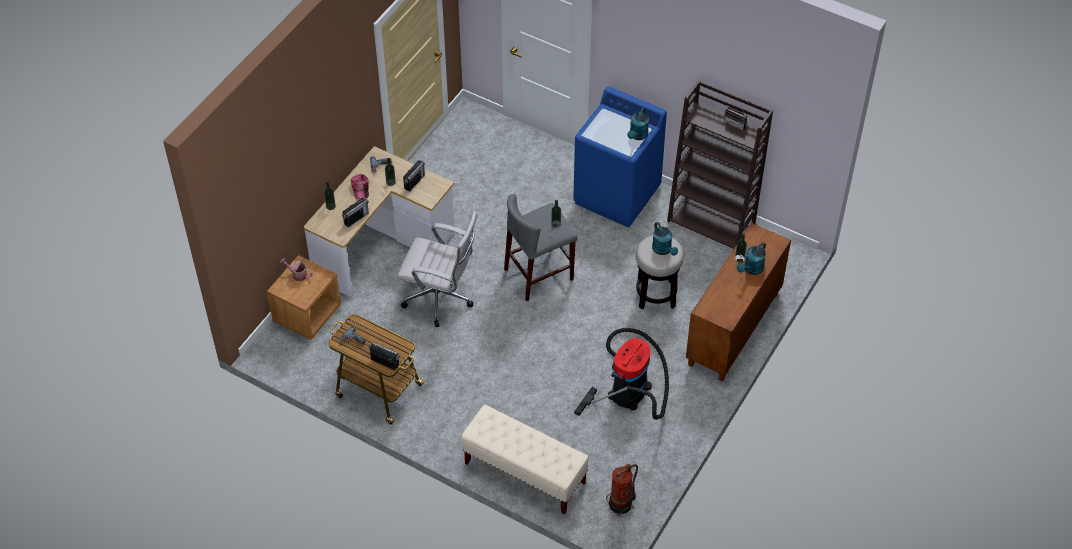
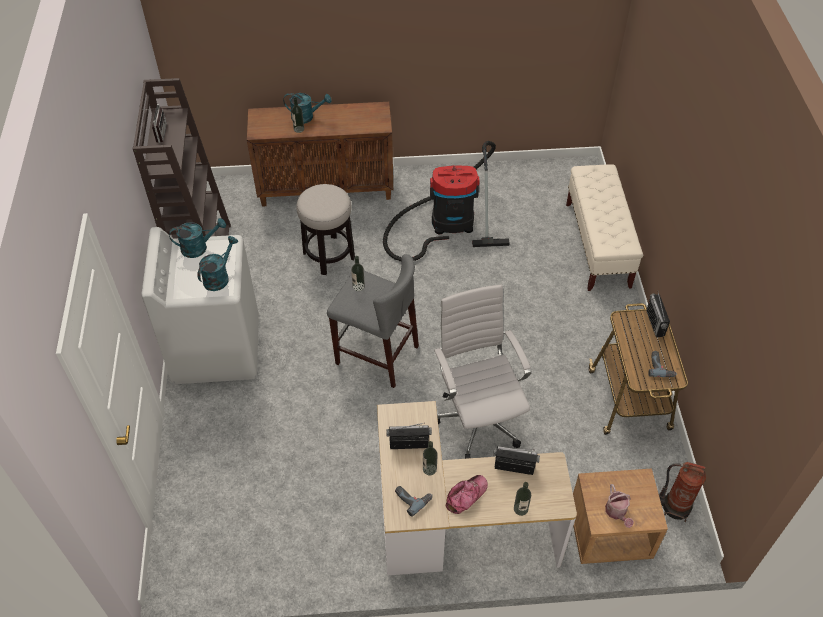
camera: 125 degrees left, 0 degrees up
blue washing machine [573,86,667,227] -> white washing machine [141,227,259,384]
fire extinguisher [606,464,638,517] -> fire extinguisher moved to [659,462,706,522]
turquoise watering can [652,222,678,256] -> turquoise watering can moved to [197,236,238,291]

